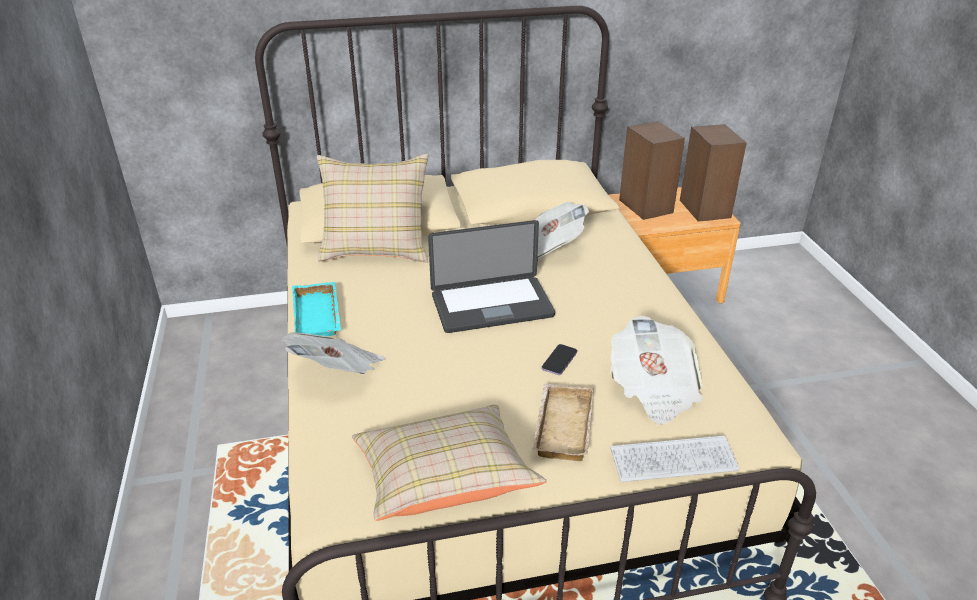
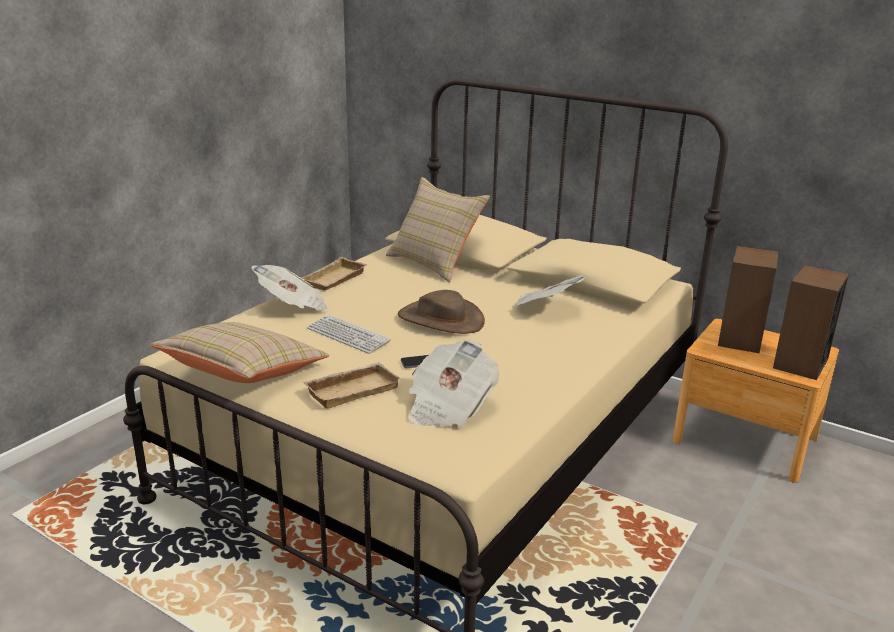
camera: 45 degrees right, 10 degrees down
turquoise tray [292,282,341,336] -> beige tray [300,257,368,291]
laptop [428,220,555,333] -> brown hat [398,290,485,334]
keyboard [610,436,740,482] -> keyboard moved to [307,314,391,354]

